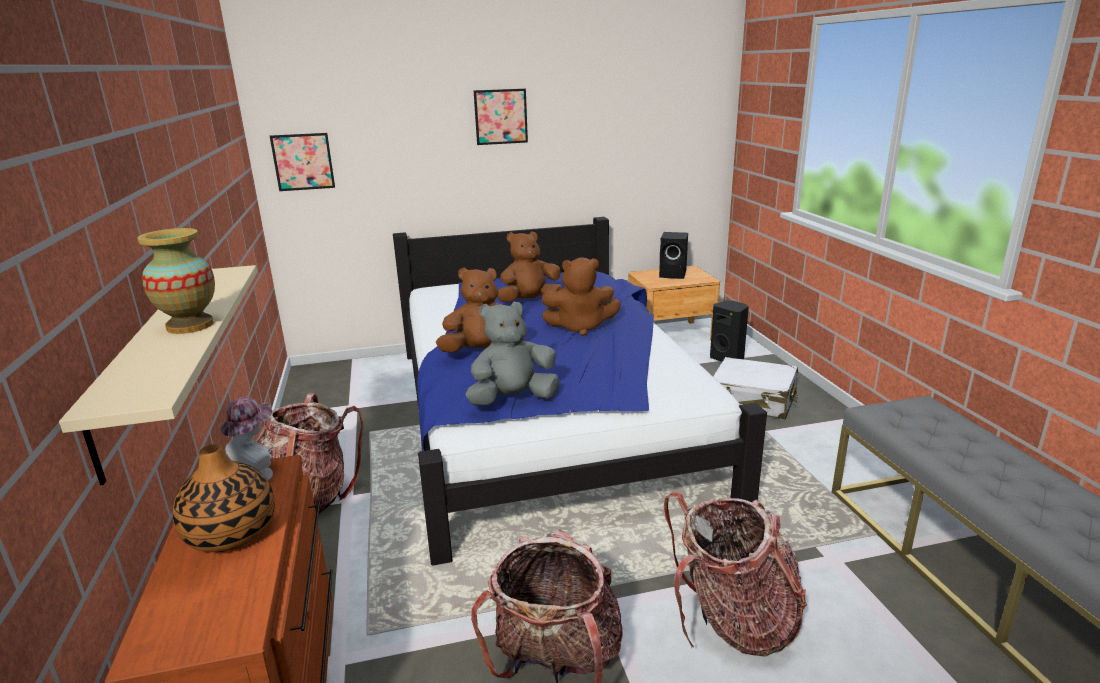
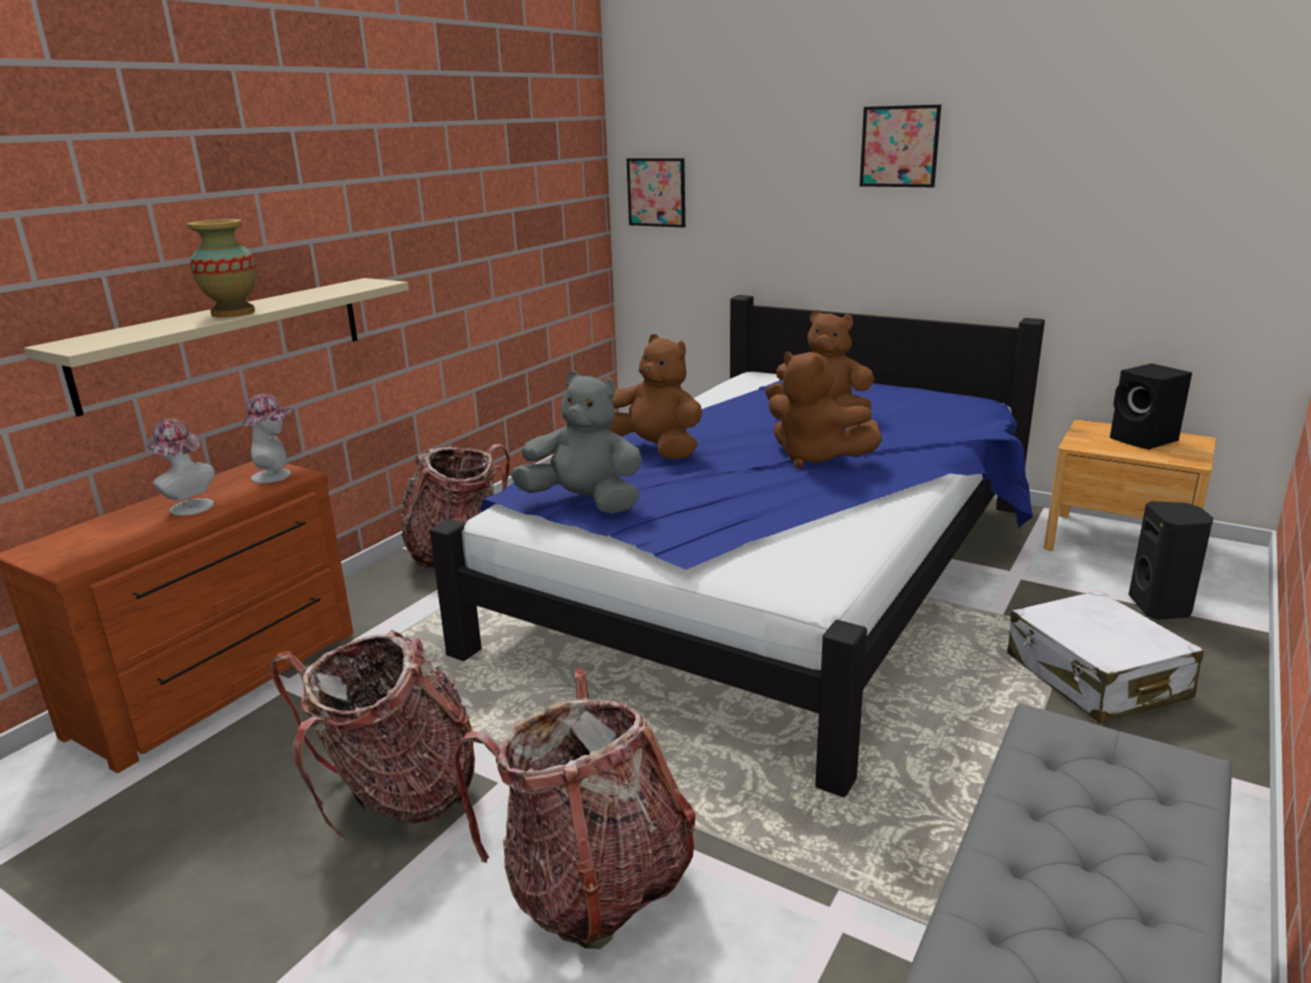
camera: 45 degrees right, 0 degrees up
vase [173,444,275,552] -> hat [146,418,215,516]

